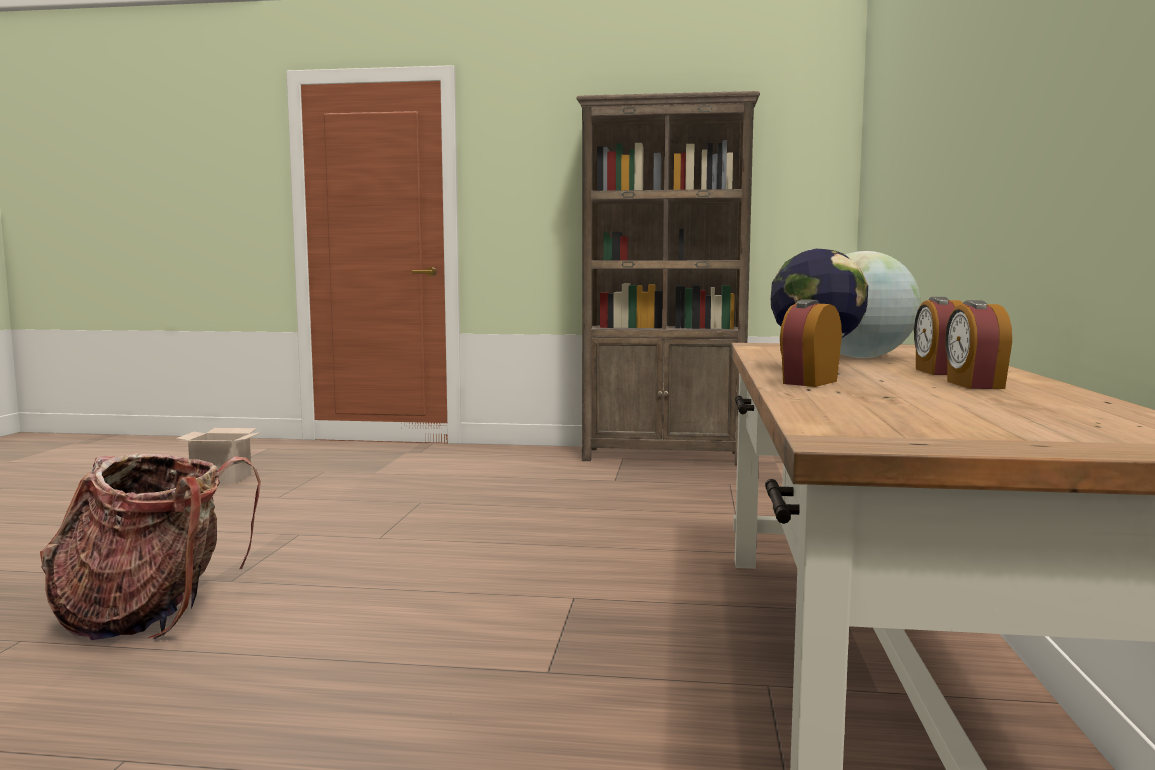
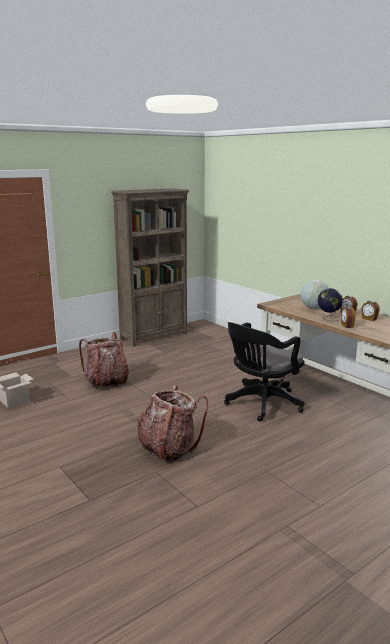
camera: 45 degrees left, 10 degrees up
none -> backpack [79,332,129,390]
none -> black office chair [224,322,305,422]

